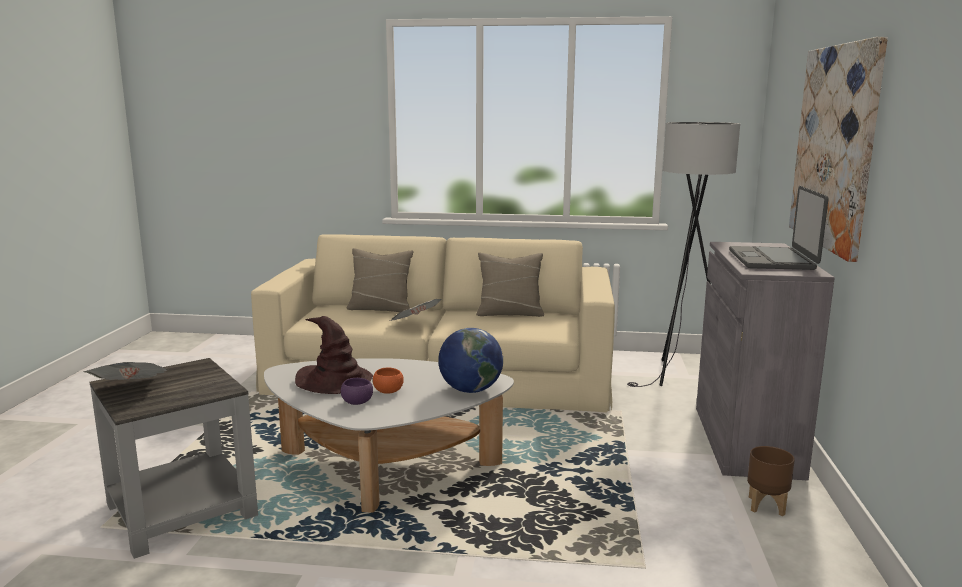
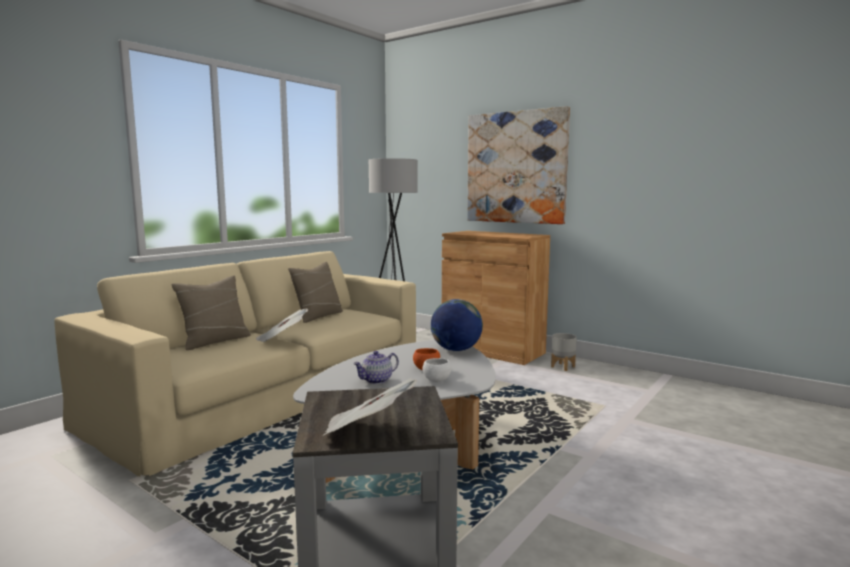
camera: 60 degrees left, 5 degrees down
brown hat [295,316,373,394] -> teapot [353,351,399,384]
purple bowl [341,378,373,405] -> white bowl [423,358,451,382]
grey cabinet [696,242,835,480] -> brown cabinet [442,231,550,365]
laptop [729,186,828,270] -> none
brown planter [747,446,795,516] -> grey planter [551,333,577,371]

